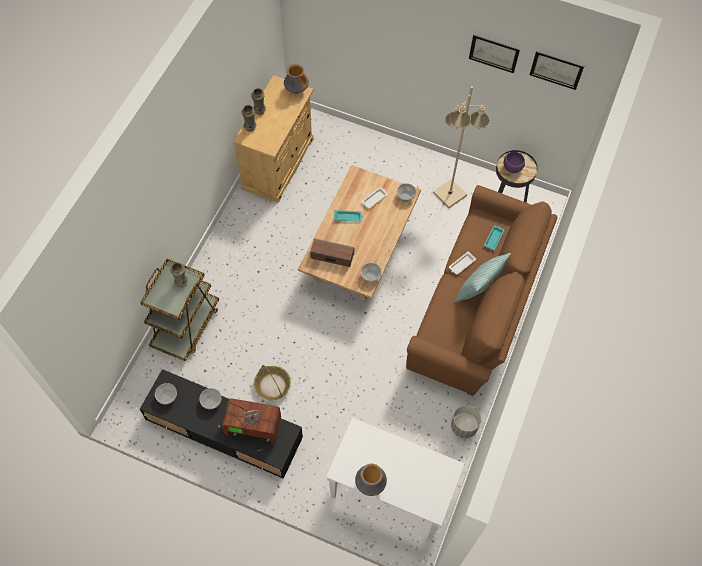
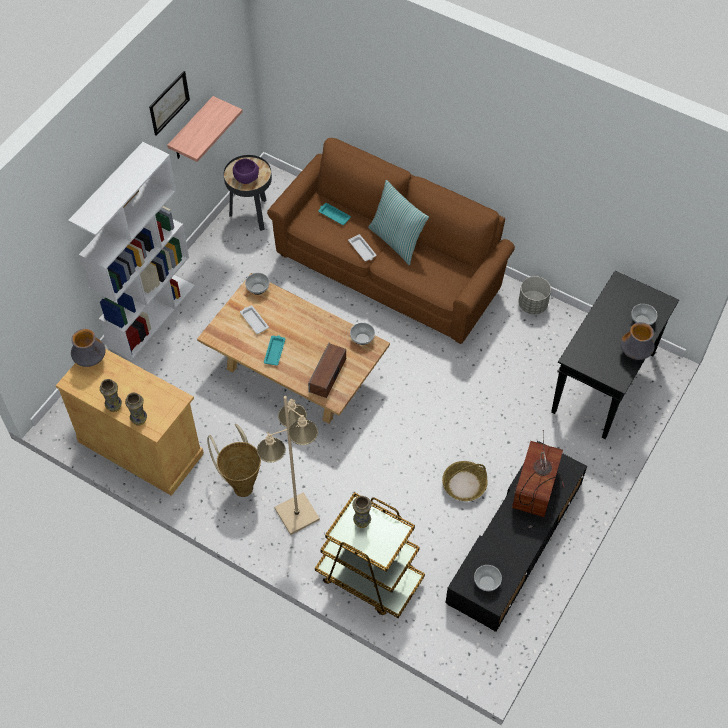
camera: 80 degrees left, 5 degrees down
bowl [199,388,222,409] -> bowl moved to [631,304,658,325]
white console table [326,418,465,540] -> black console table [551,271,679,439]
beige floor lamp [433,86,490,208] -> beige floor lamp moved to [257,396,320,535]
picture [530,51,584,90] -> none
none -> white bookcase [68,142,195,361]
none -> shelf [167,96,242,162]
none -> basket [207,424,261,497]

